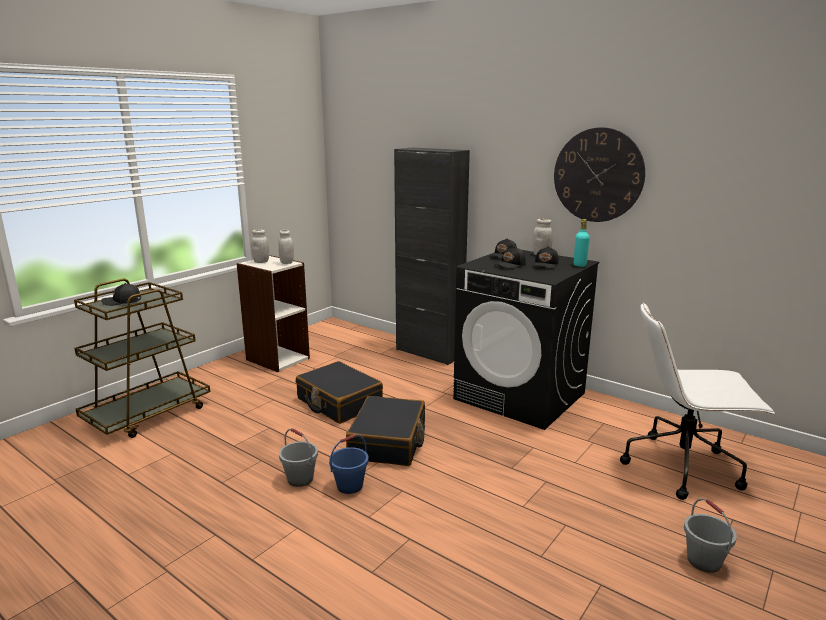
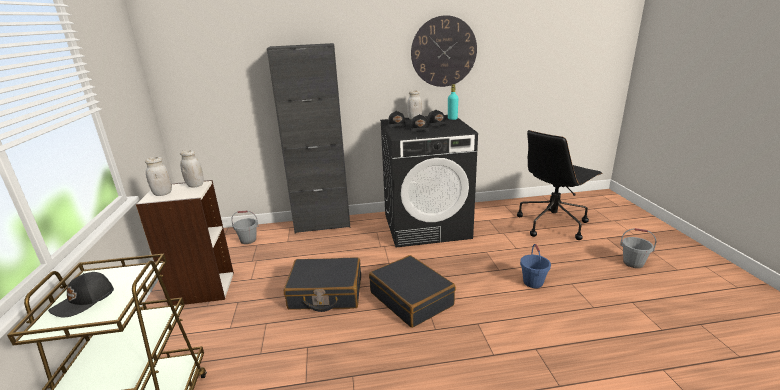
camera: 45 degrees left, 5 degrees up
grey bucket [279,428,318,487] -> grey bucket moved to [231,210,259,244]
blue bucket [329,434,368,494] -> blue bucket moved to [520,244,551,288]
white office chair [620,302,775,500] -> black office chair [517,130,603,240]

